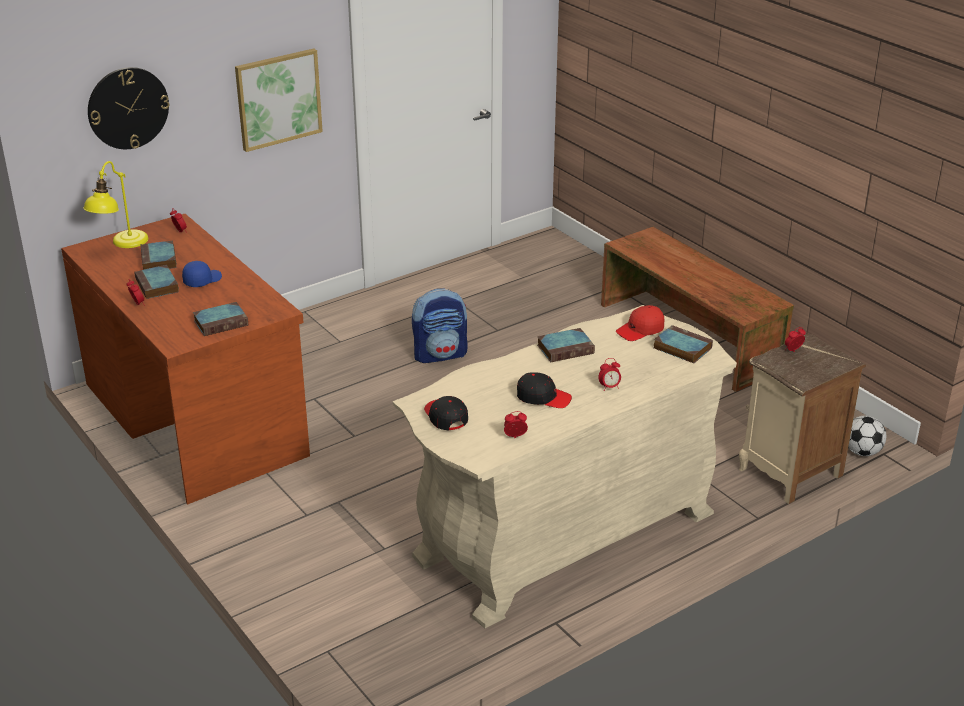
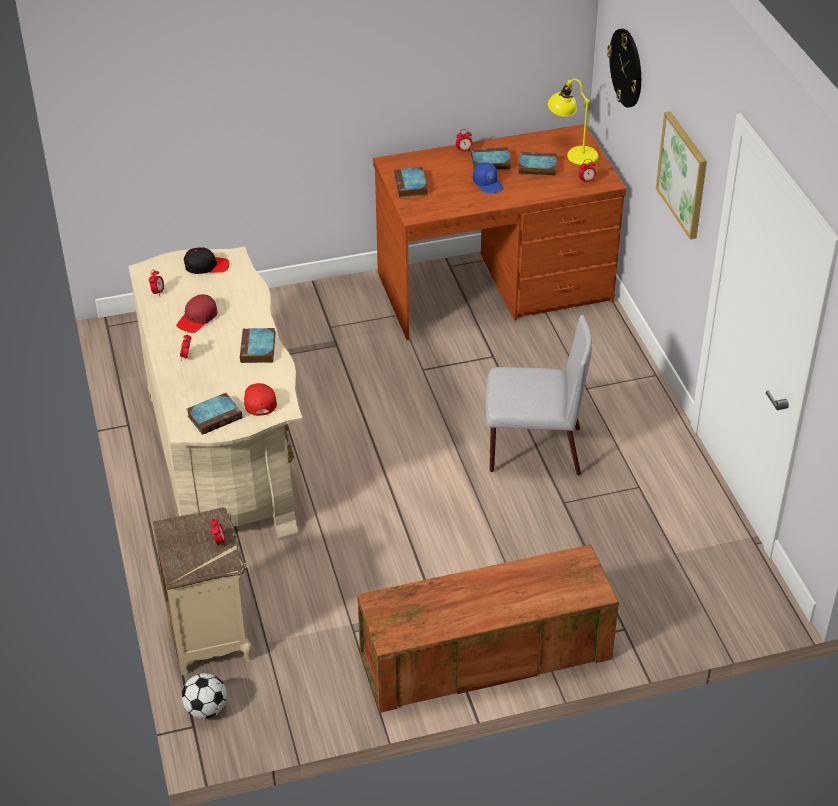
camera: 110 degrees right, 10 degrees up
backpack [412,289,468,363] -> grey chair [486,315,592,475]
black cap [517,372,572,408] -> red cap [177,294,217,333]

